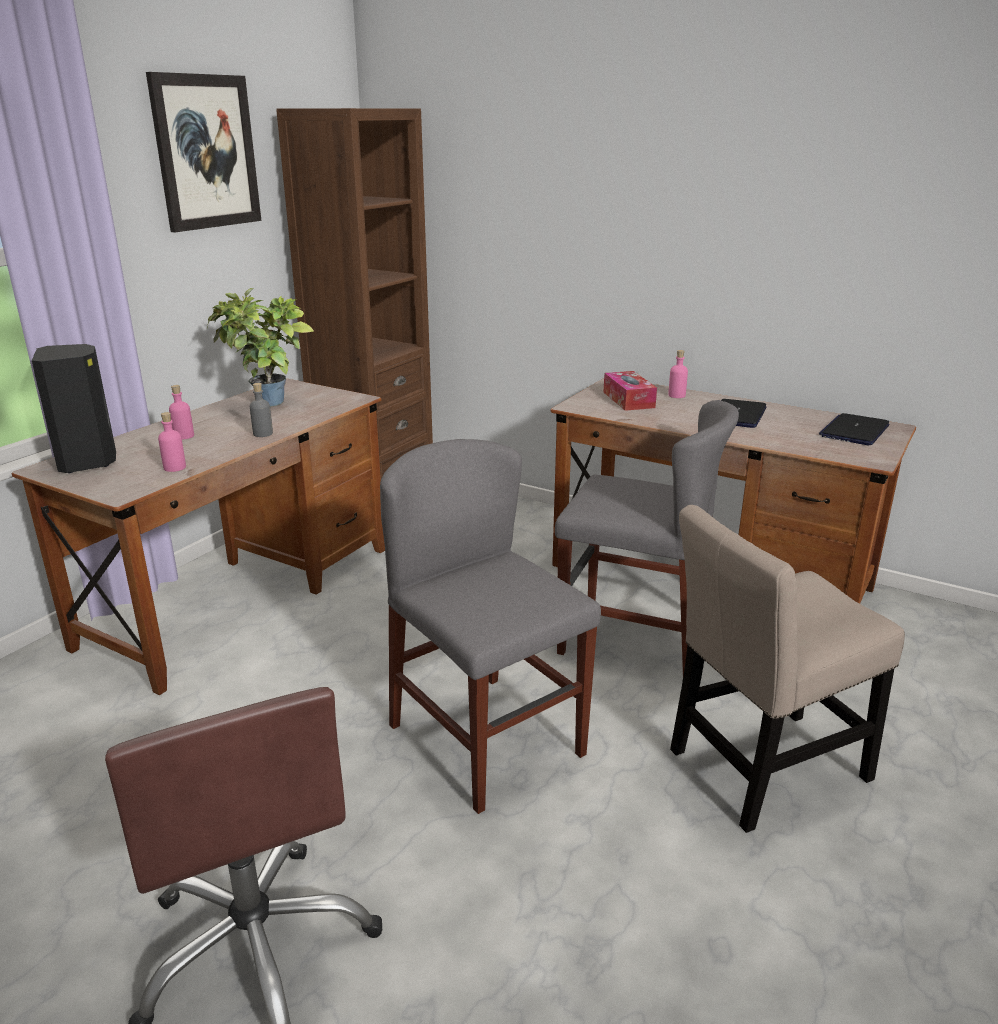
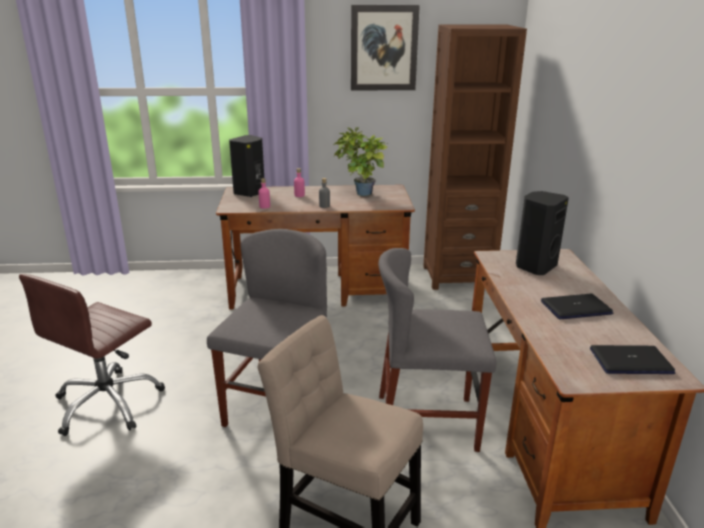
camera: 55 degrees right, 0 degrees up
grey chair [555,400,739,675] -> grey chair turned 105 degrees clockwise [378,248,497,452]
tissue box [603,371,657,411] -> black speaker [516,191,569,275]
pink bottle [668,350,688,398] -> none

